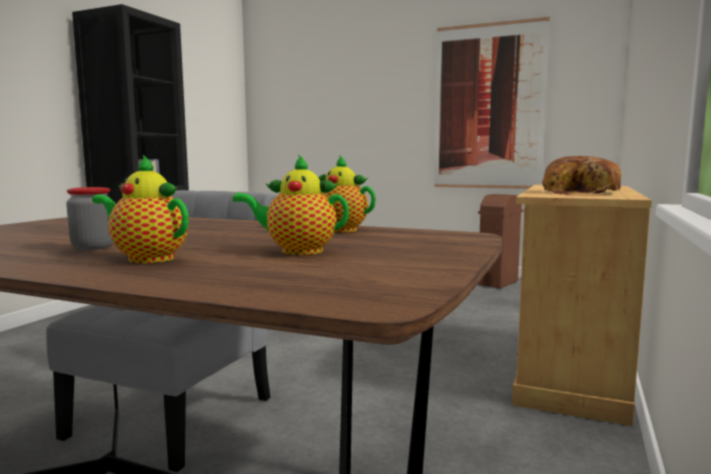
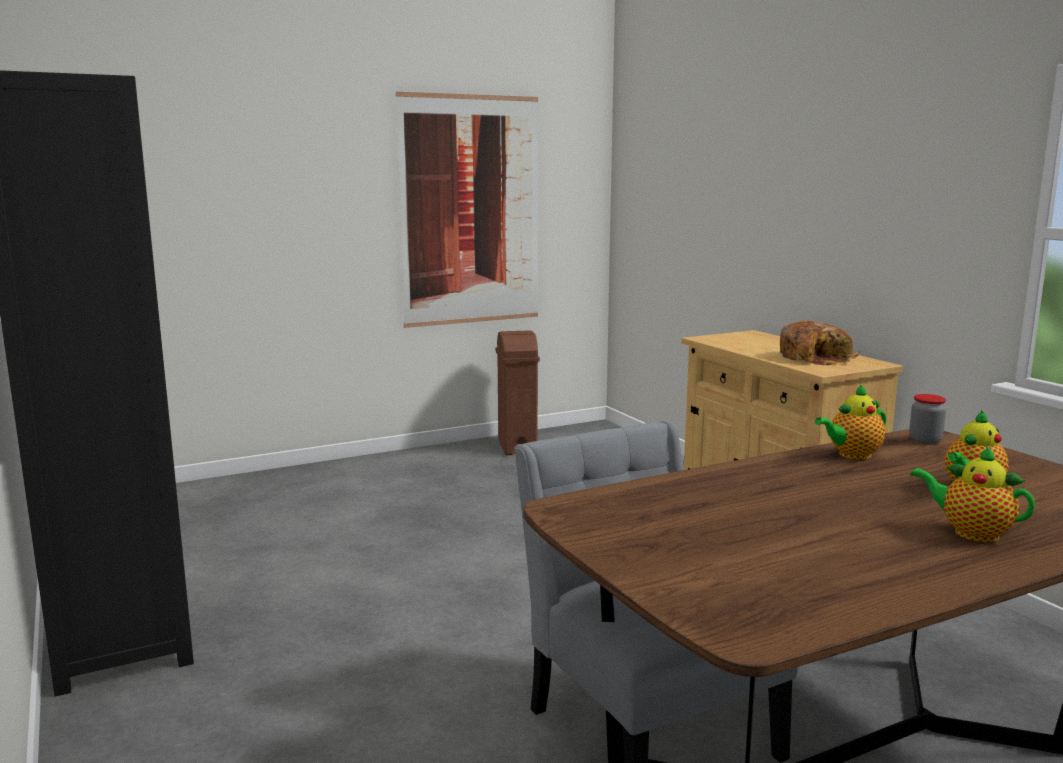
camera: 50 degrees left, 5 degrees up
jar [66,187,114,250] -> jar moved to [909,394,946,444]
teapot [92,155,189,263] -> teapot turned 60 degrees clockwise [910,446,1035,542]

